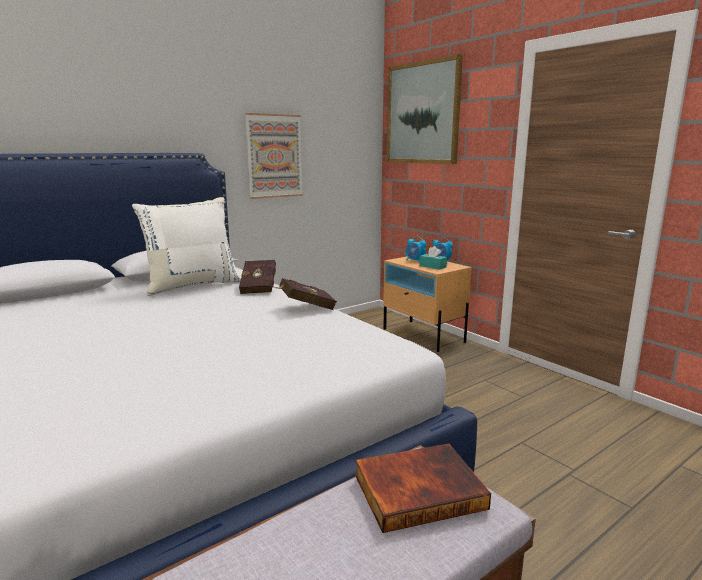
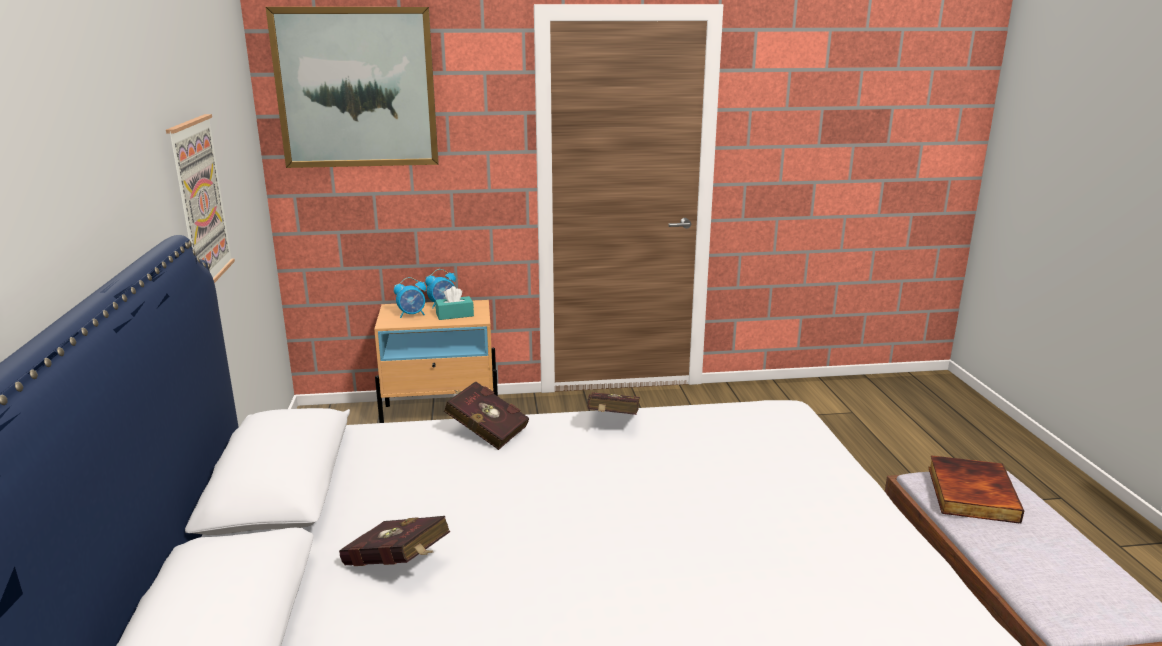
camera: 60 degrees left, 5 degrees up
white pillow [132,197,241,296] -> none
none -> red book [339,516,450,566]

